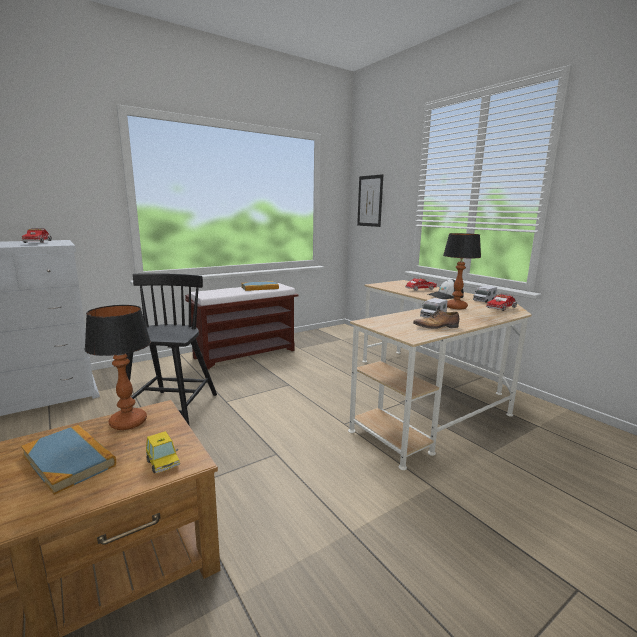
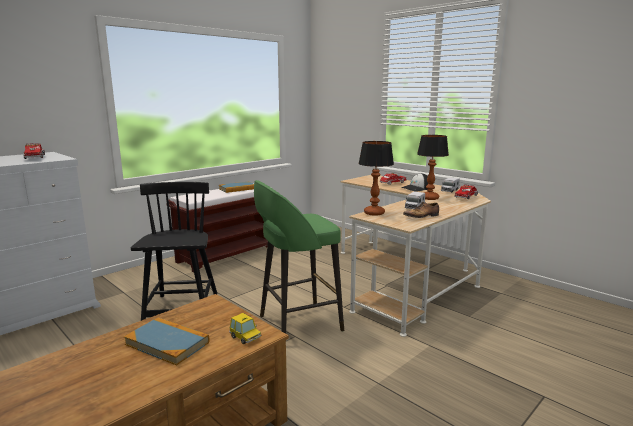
camera: 10 degrees left, 0 degrees up
table lamp [85,305,151,430] -> table lamp moved to [358,141,394,216]
picture [357,174,383,227] -> none
none -> green stool [254,180,344,334]

